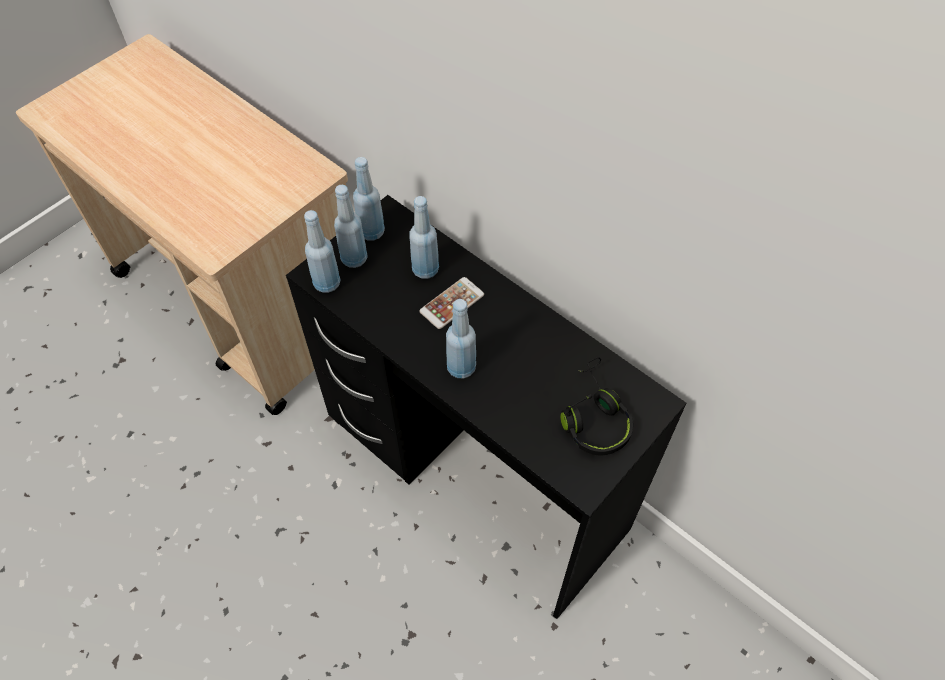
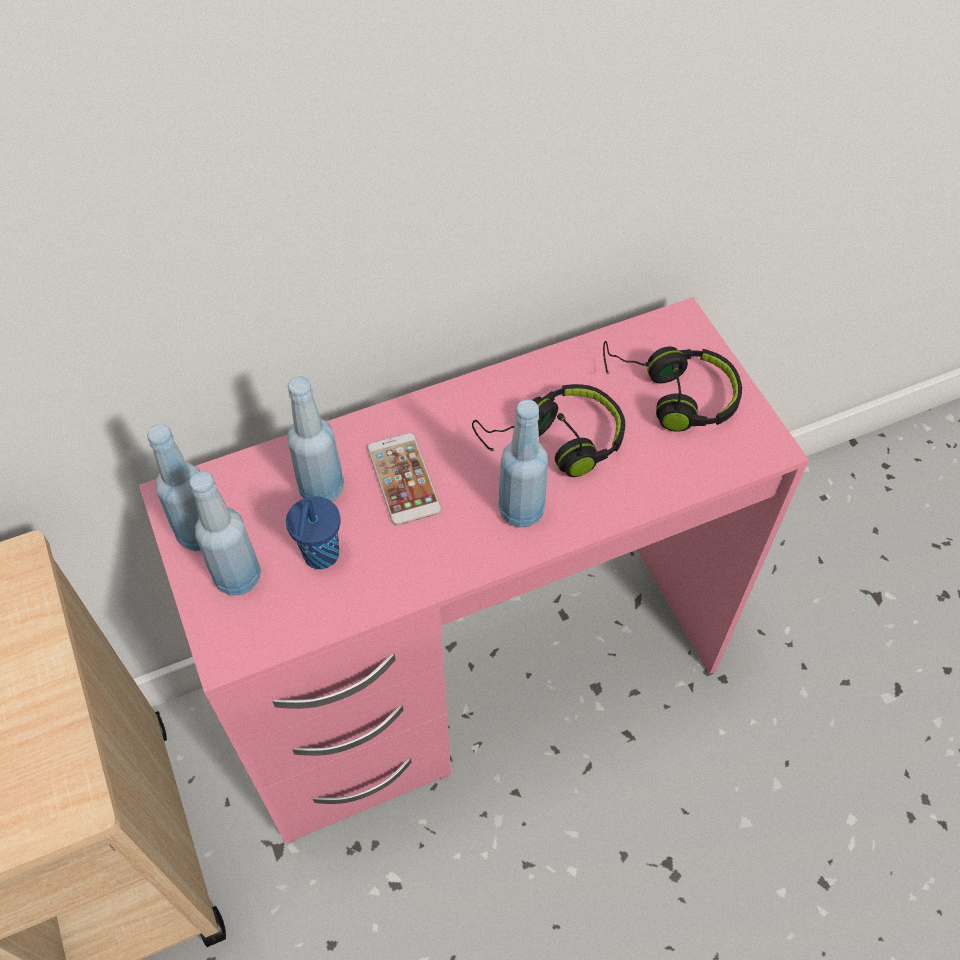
camera: 65 degrees left, 0 degrees up
black desk [286,195,686,619] -> pink desk [139,297,809,844]
blue bottle [304,210,340,293] -> none
none -> blue cup [286,496,341,569]
none -> black headphones [472,384,625,477]

